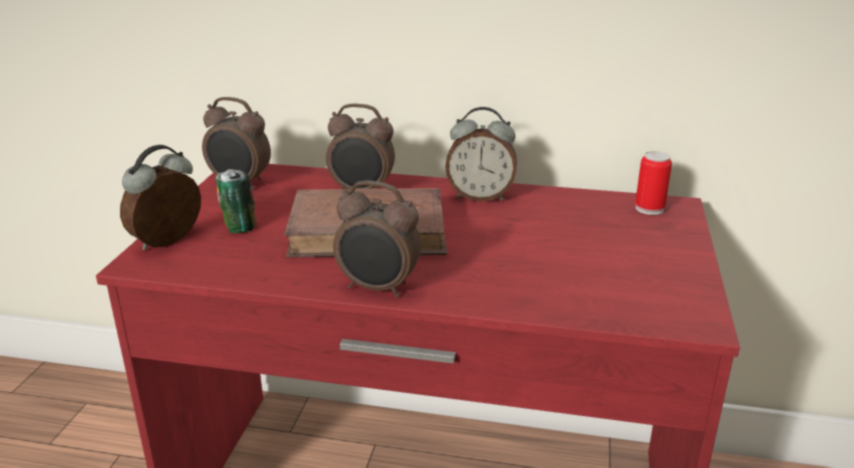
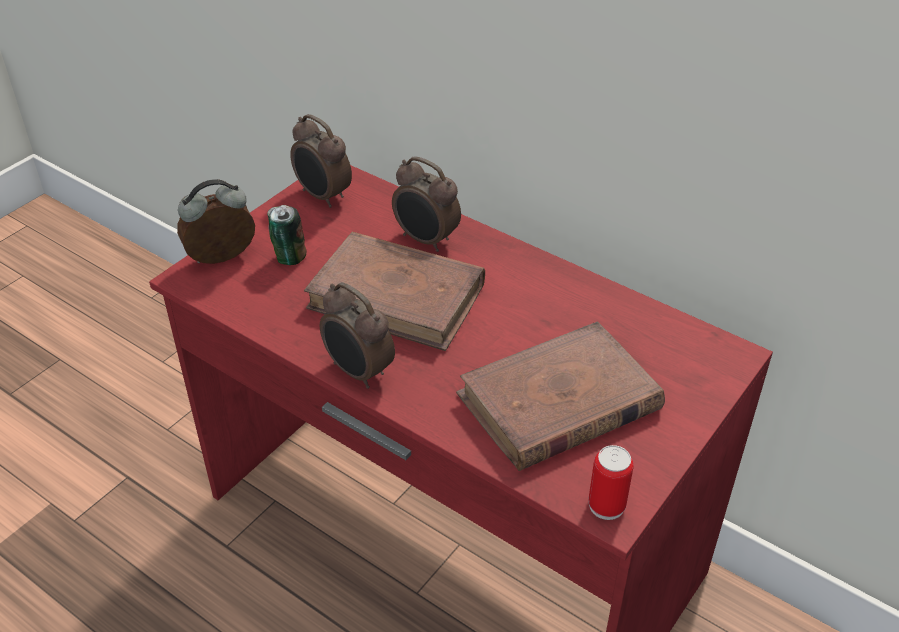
camera: 25 degrees right, 15 degrees up
alarm clock [445,107,517,202] -> none
can [635,151,672,215] -> can moved to [589,445,634,520]
none -> brown book [456,321,665,471]

